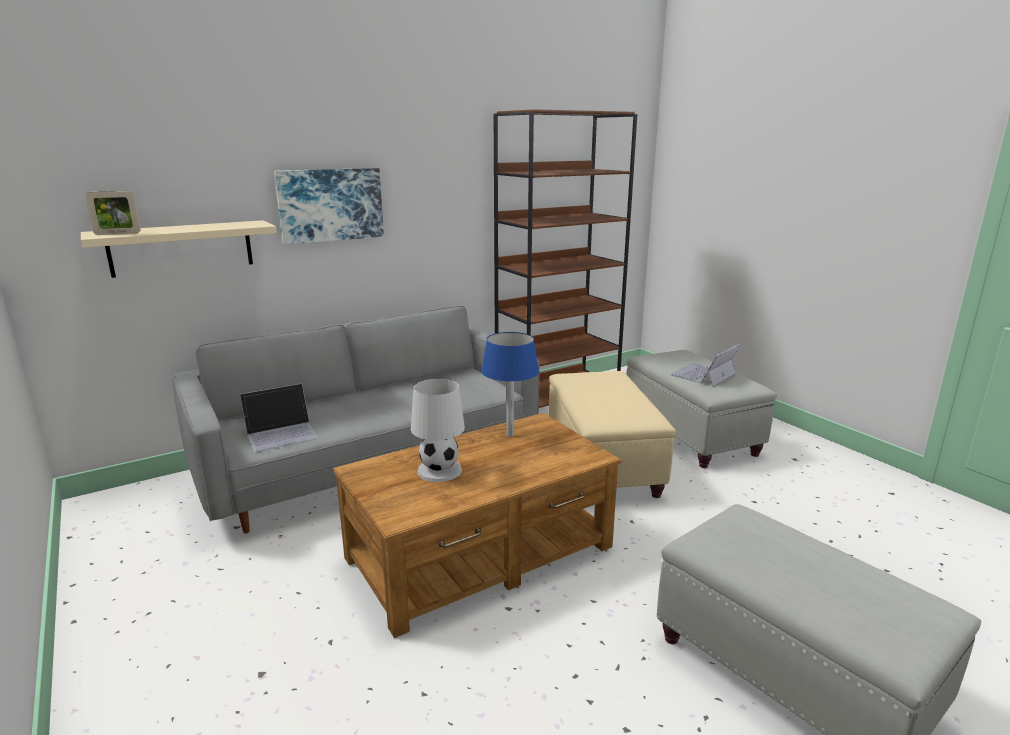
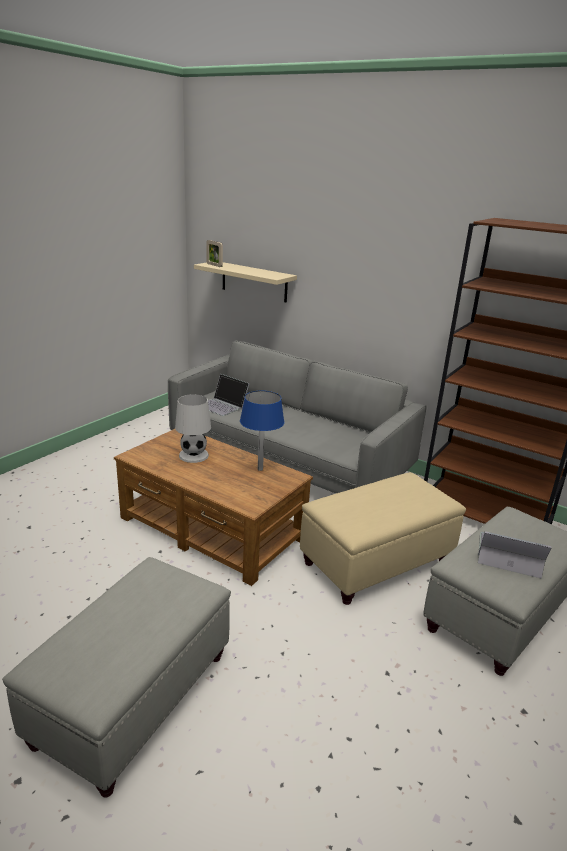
camera: 65 degrees right, 5 degrees up
picture [274,168,384,245] -> none

